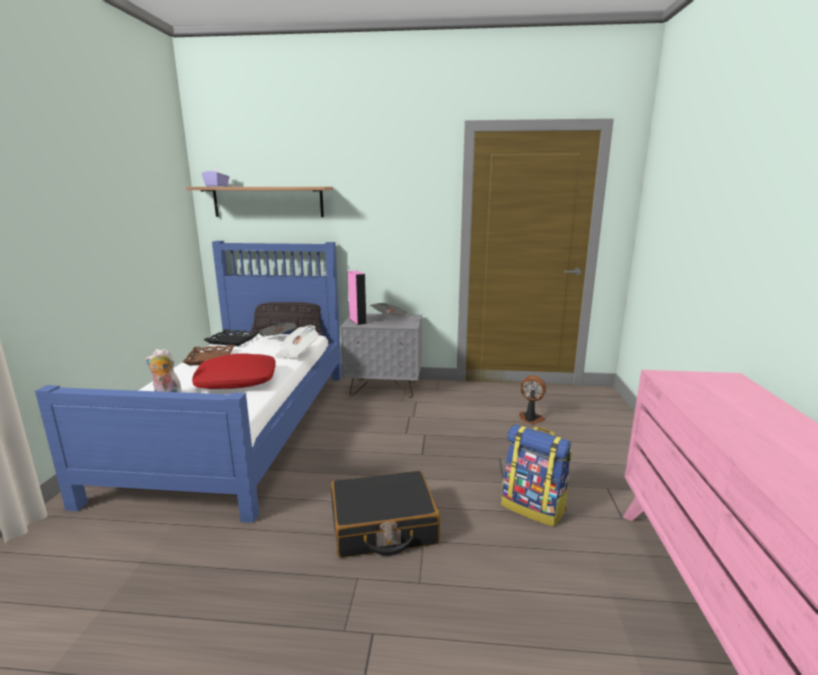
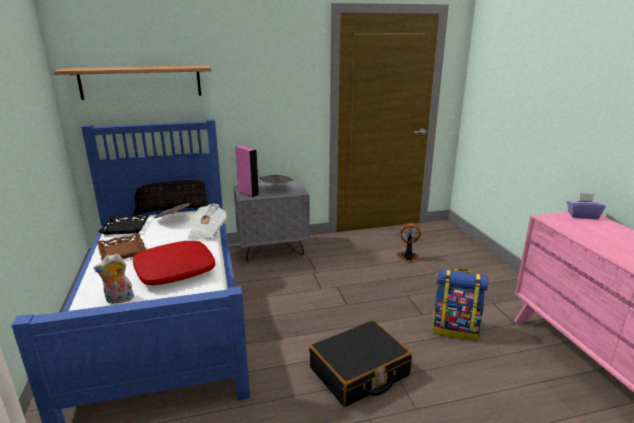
camera: 20 degrees left, 5 degrees up
purple tissue box [202,167,229,187] -> purple tissue box moved to [567,193,606,219]

